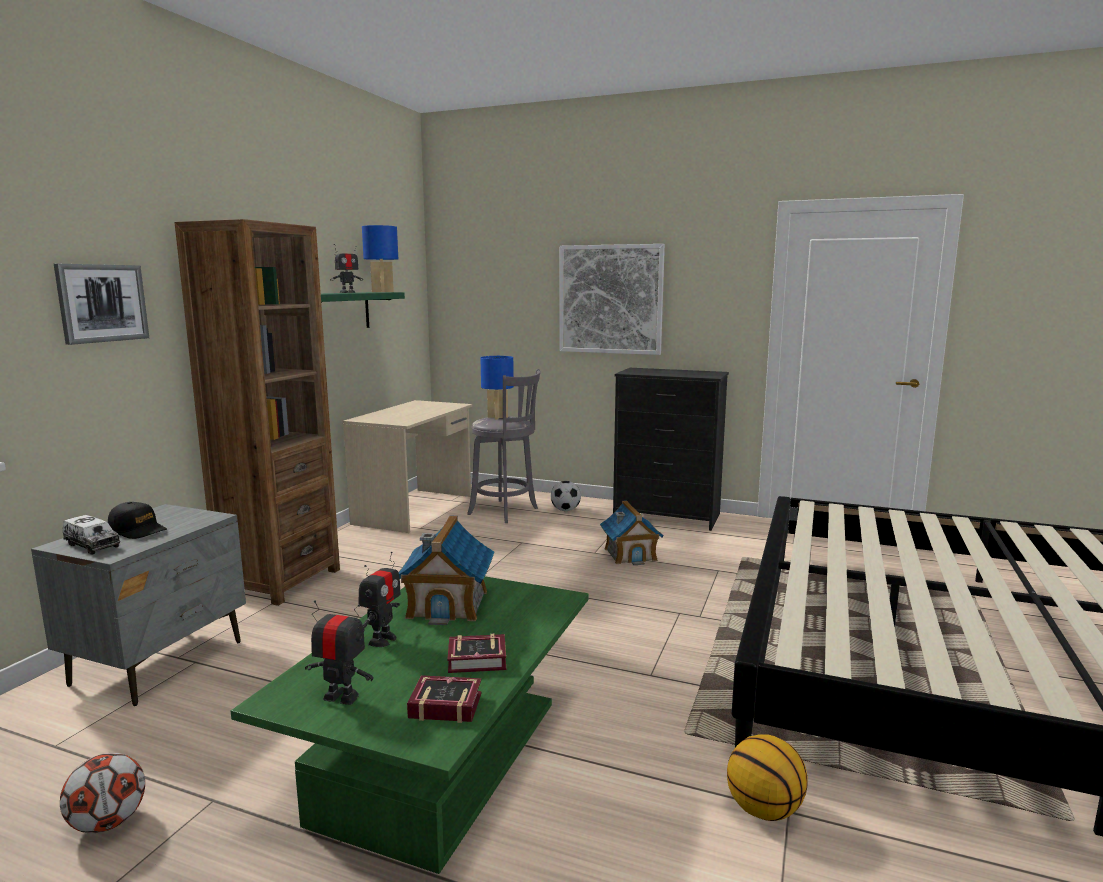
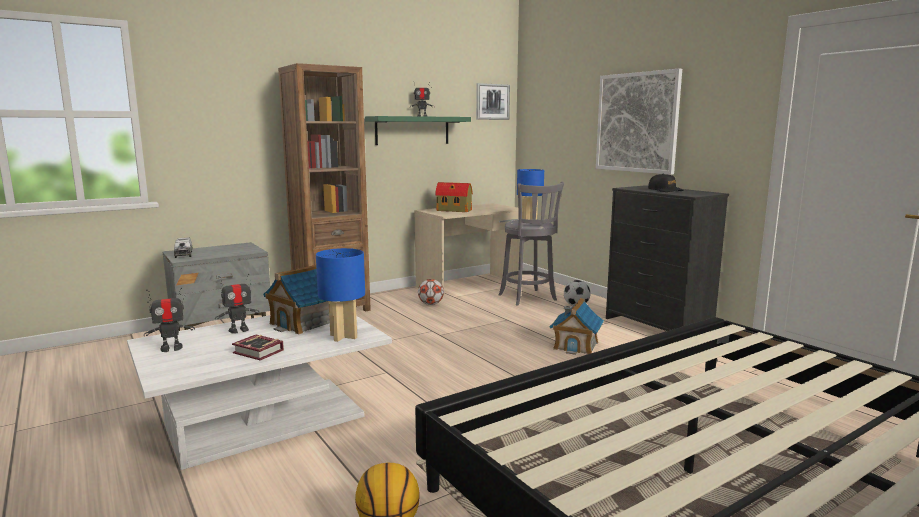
camera: 35 degrees right, 0 degrees up
picture [54,264,149,345] -> picture moved to [476,83,510,120]
football [60,753,145,833] -> football moved to [418,279,444,305]
black cap [108,502,167,539] -> black cap moved to [648,174,684,192]
green coffee table [231,576,588,874] -> white coffee table [127,315,392,470]
toy robot [305,600,373,705] -> toy robot turned 105 degrees clockwise [144,288,195,352]
blue table lamp [362,225,398,292] -> blue table lamp moved to [316,248,365,342]
book [407,675,482,723] -> none
none -> toy house [435,182,473,212]

